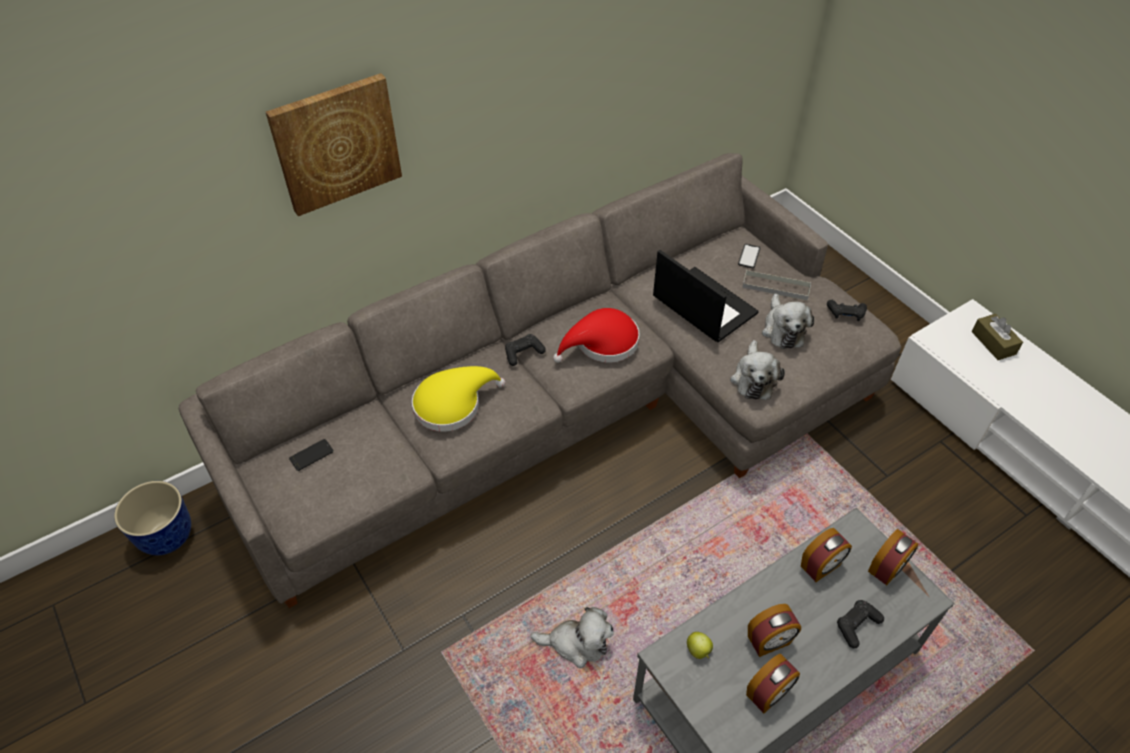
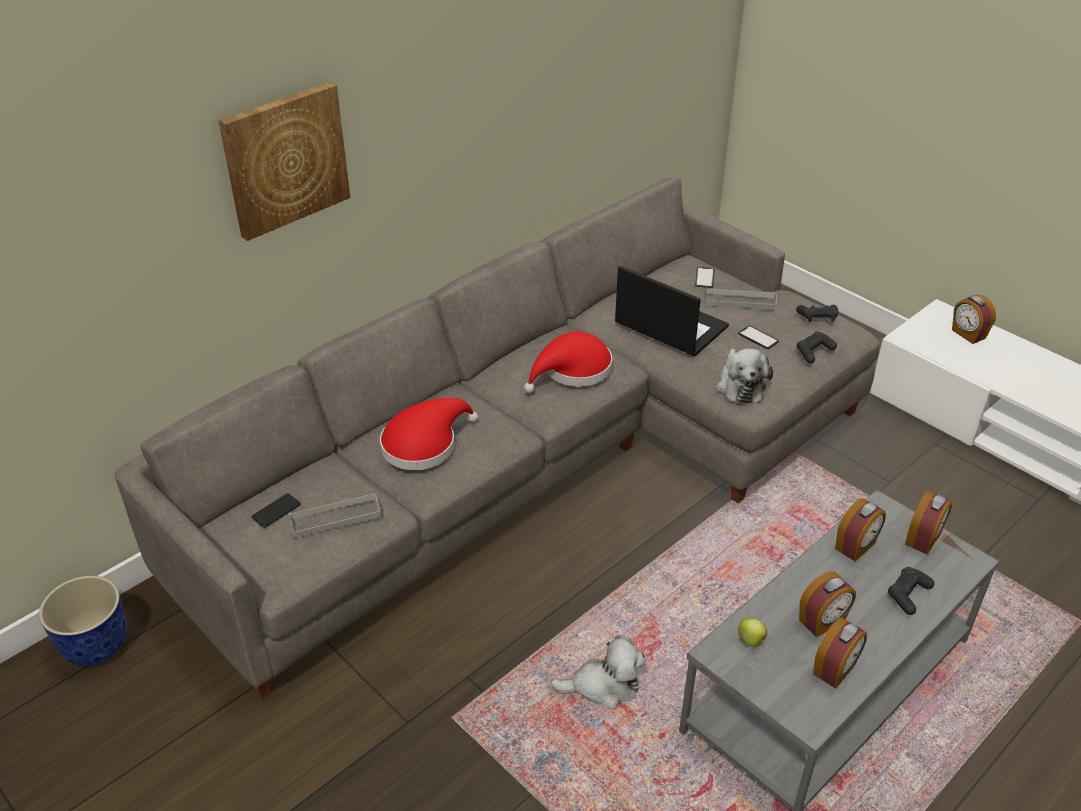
camera: 10 degrees left, 10 degrees down
yellow hat [412,366,505,432] -> red hat [380,397,478,470]
black game controller [505,334,546,366] -> black game controller moved to [797,332,837,363]
plush toy [762,293,814,349] -> phone [738,325,779,349]
brown tissue box [971,314,1023,360] -> alarm clock [952,295,996,344]
none -> grey tray [288,493,381,538]

